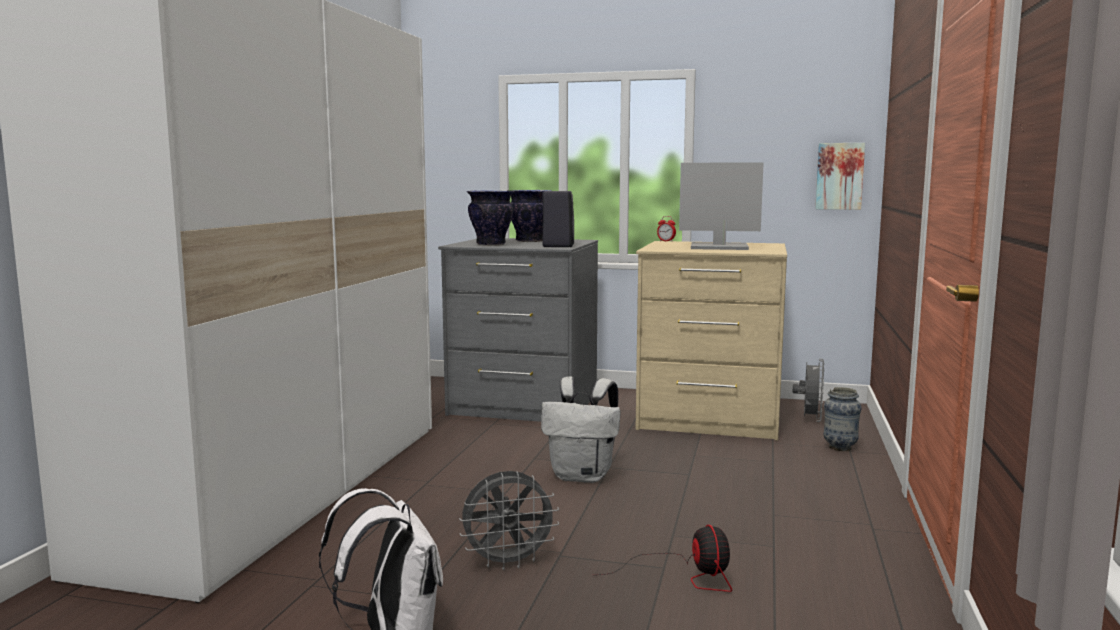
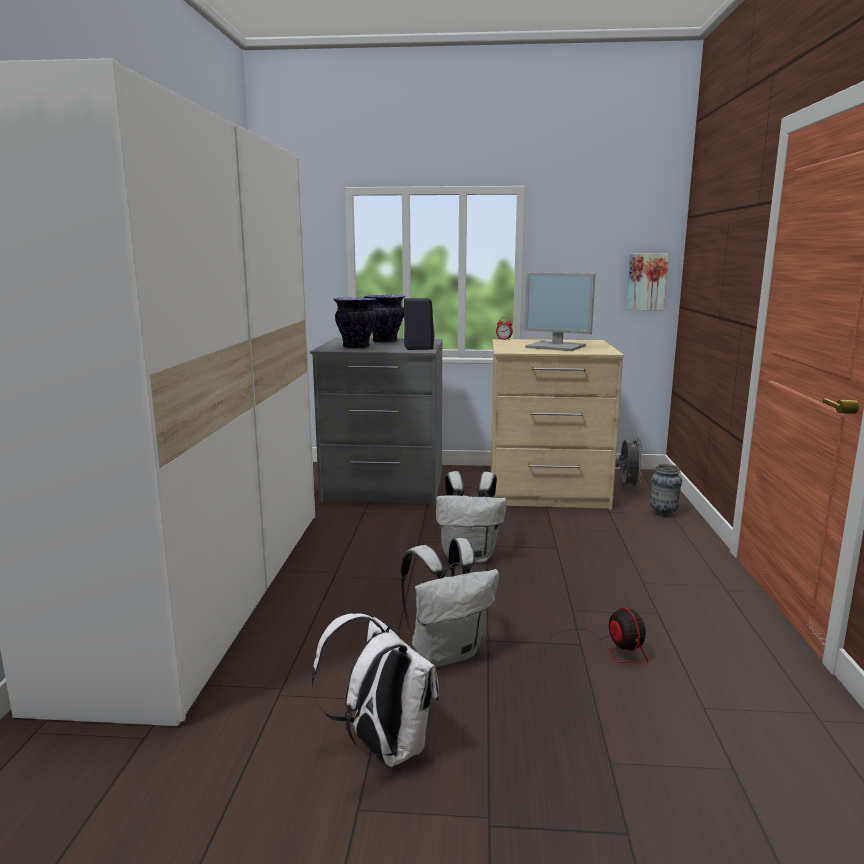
camera: 10 degrees left, 5 degrees up
grey fan [459,471,559,570] -> white backpack [401,538,499,667]
monitor [679,162,764,250] -> monitor turned 150 degrees counterclockwise [525,273,596,351]

